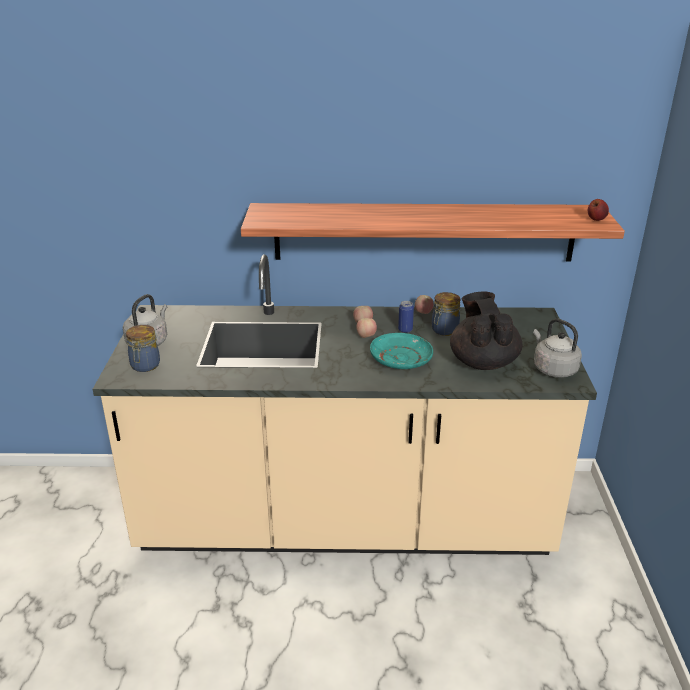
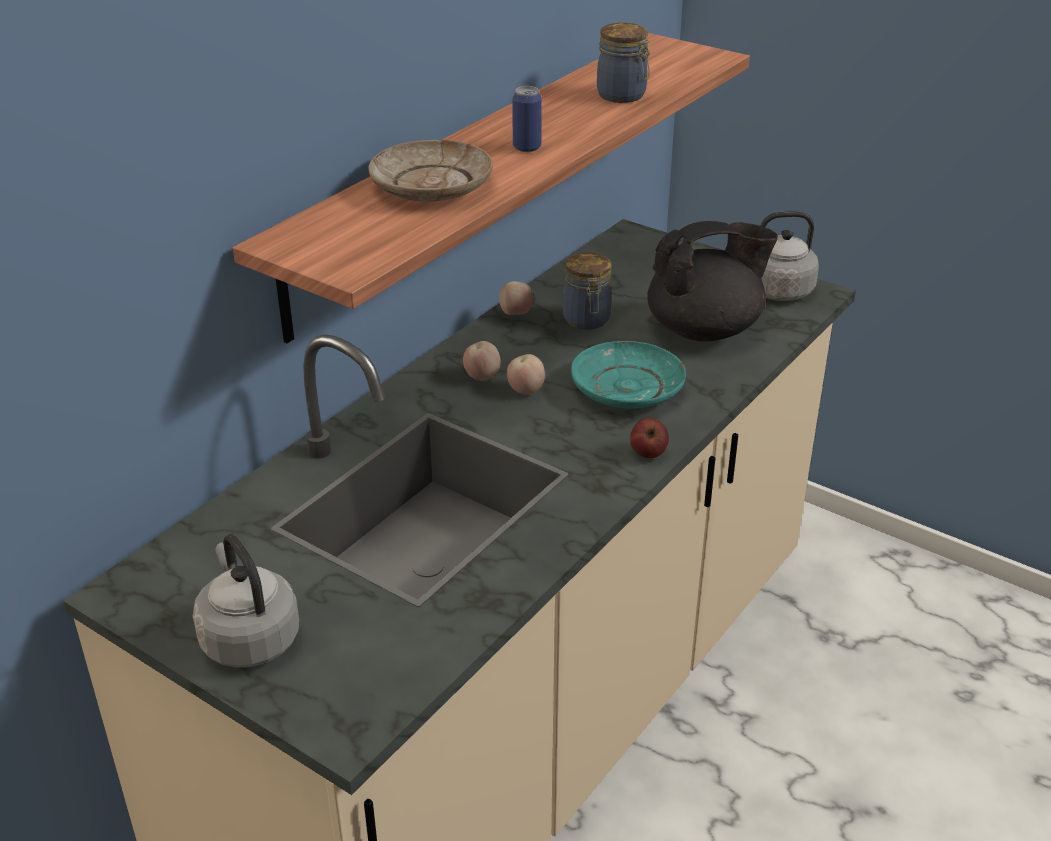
camera: 55 degrees left, 5 degrees up
jar [126,325,160,372] -> jar moved to [597,23,650,103]
can [398,301,414,333] -> can moved to [512,86,542,152]
black teapot [450,291,522,370] -> black teapot turned 135 degrees clockwise [647,221,778,341]
apple [588,199,609,221] -> apple moved to [630,418,669,458]
none -> beige plate [369,140,493,202]

